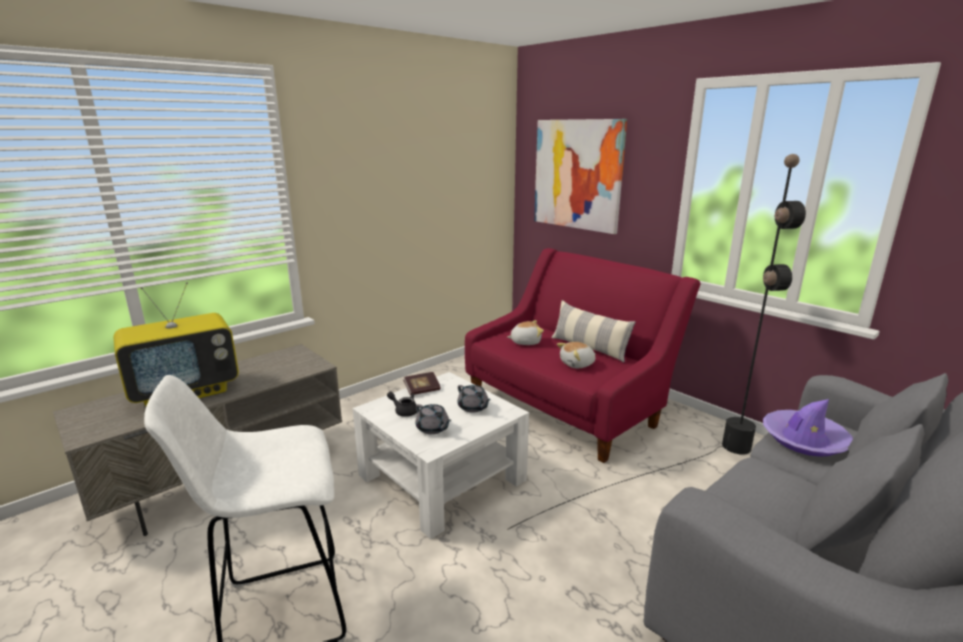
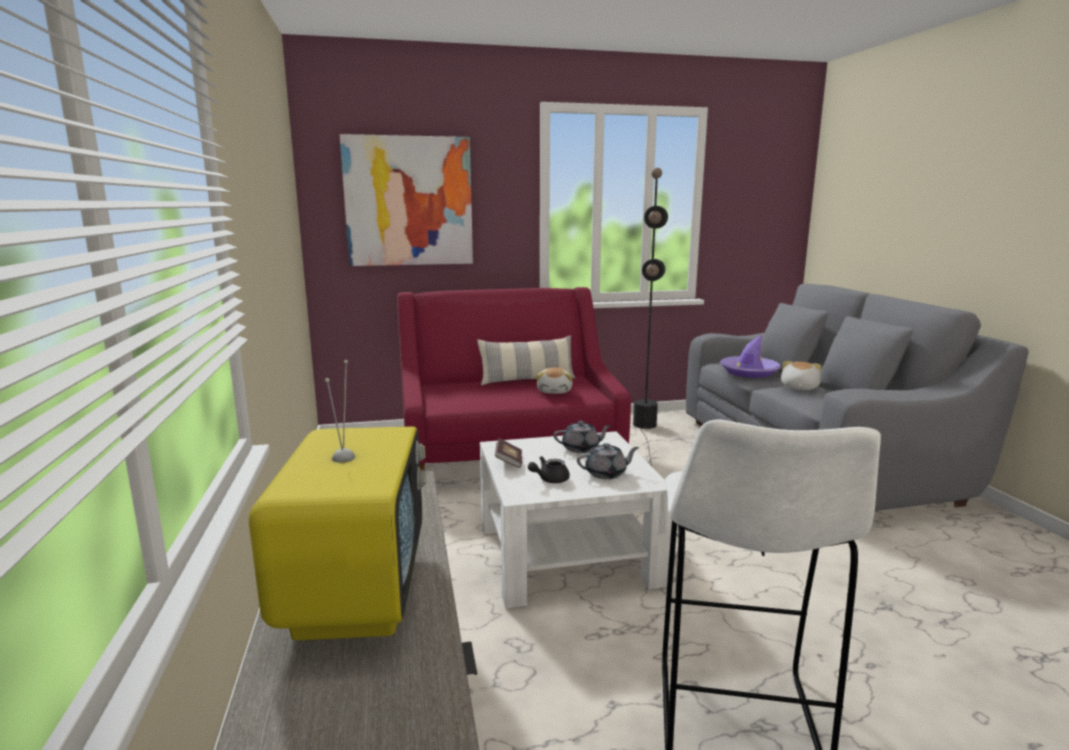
camera: 60 degrees left, 5 degrees down
plush toy [507,320,544,345] -> plush toy moved to [781,361,821,391]

